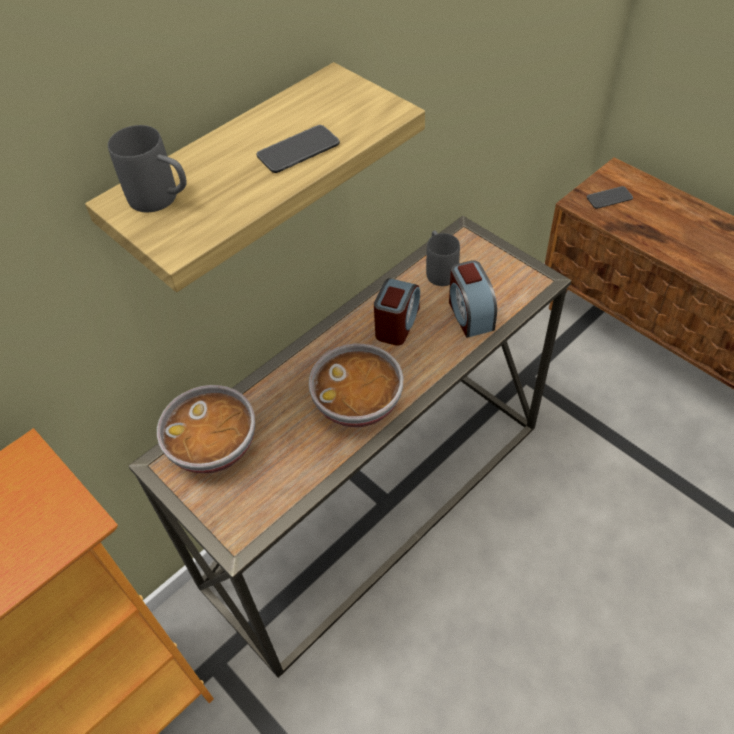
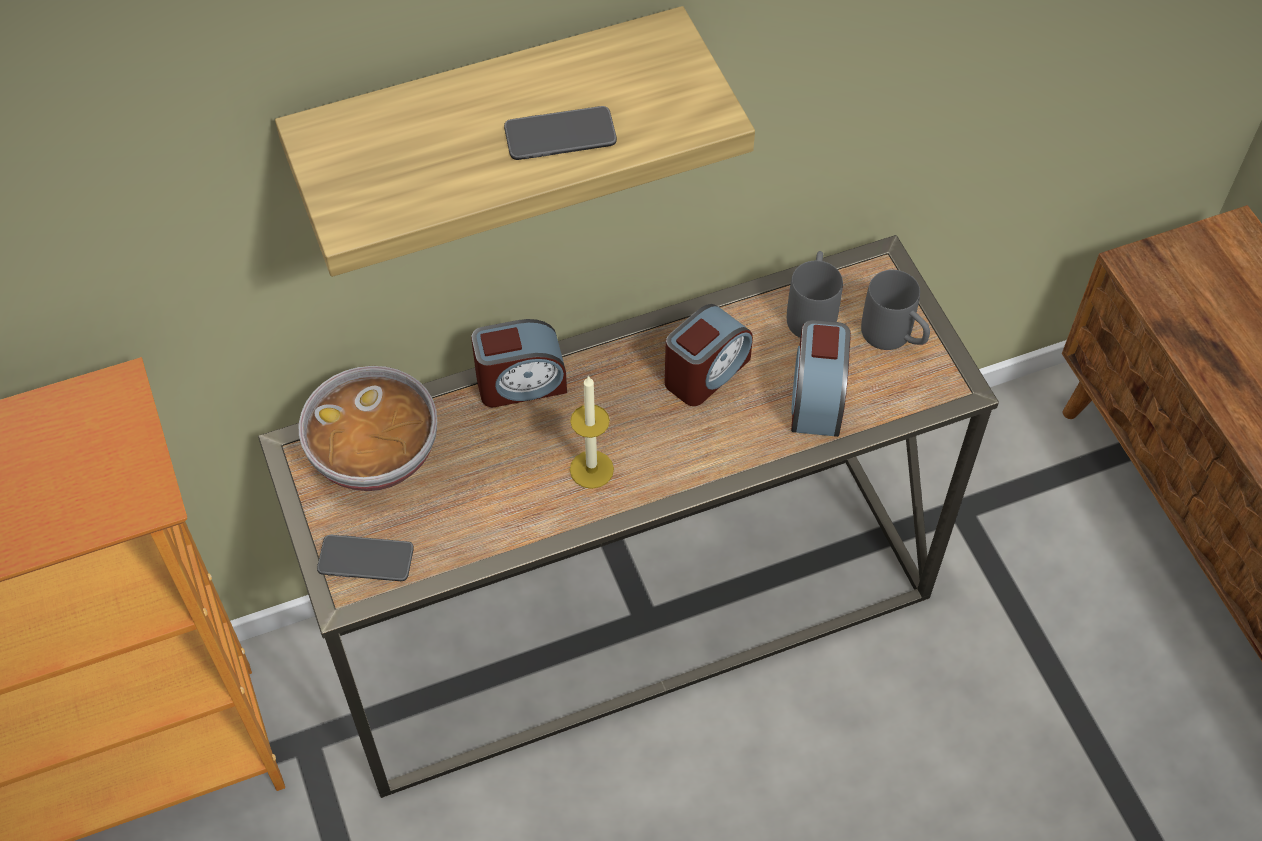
camera: 20 degrees right, 5 degrees up
grey mug [108,125,187,212] -> grey mug moved to [861,270,930,350]
bowl [308,344,403,427] -> candle [570,375,614,489]
phone [587,186,633,209] -> phone moved to [317,535,414,581]
none -> alarm clock [471,319,567,407]

